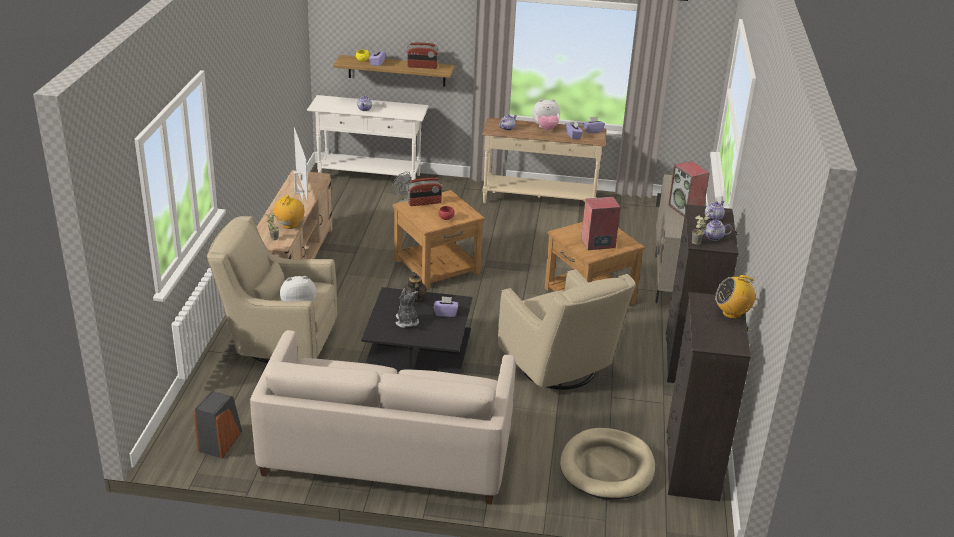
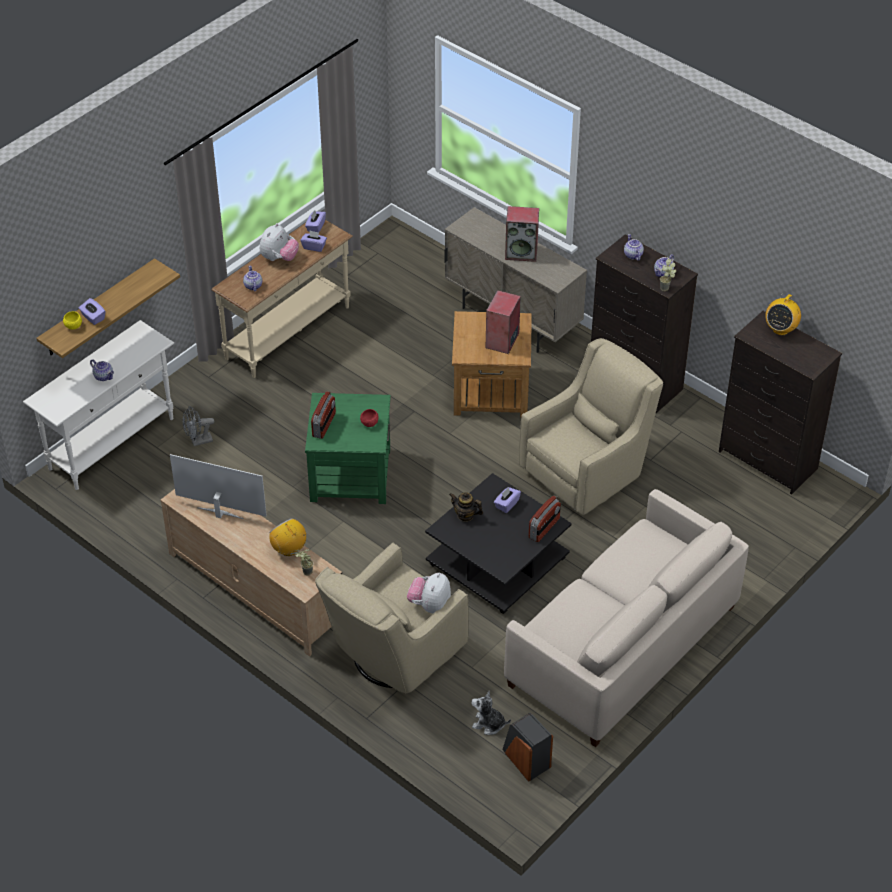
camera: 55 degrees left, 15 degrees up
brown side table [392,190,485,289] -> green side table [305,393,391,504]
plush toy [395,289,419,328] -> plush toy moved to [471,691,511,735]
radio [407,43,439,69] -> radio moved to [529,496,561,542]
beige armchair [498,269,636,390] -> beige armchair turned 45 degrees counterclockwise [519,338,663,515]
beige dog bed [560,428,655,500] -> none

